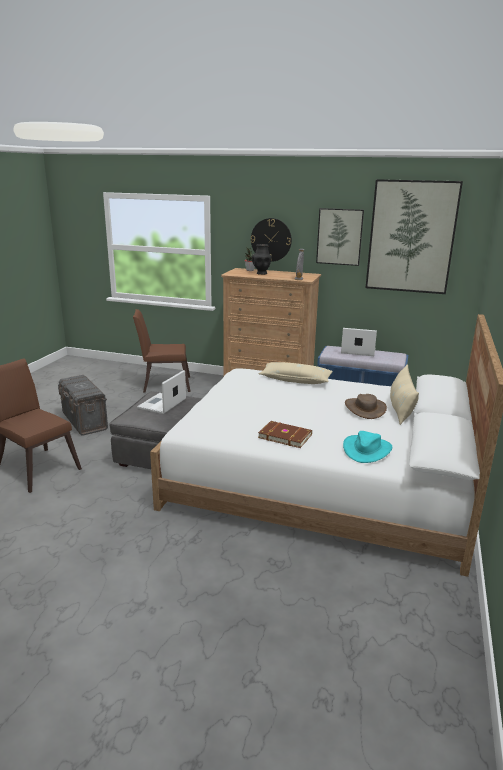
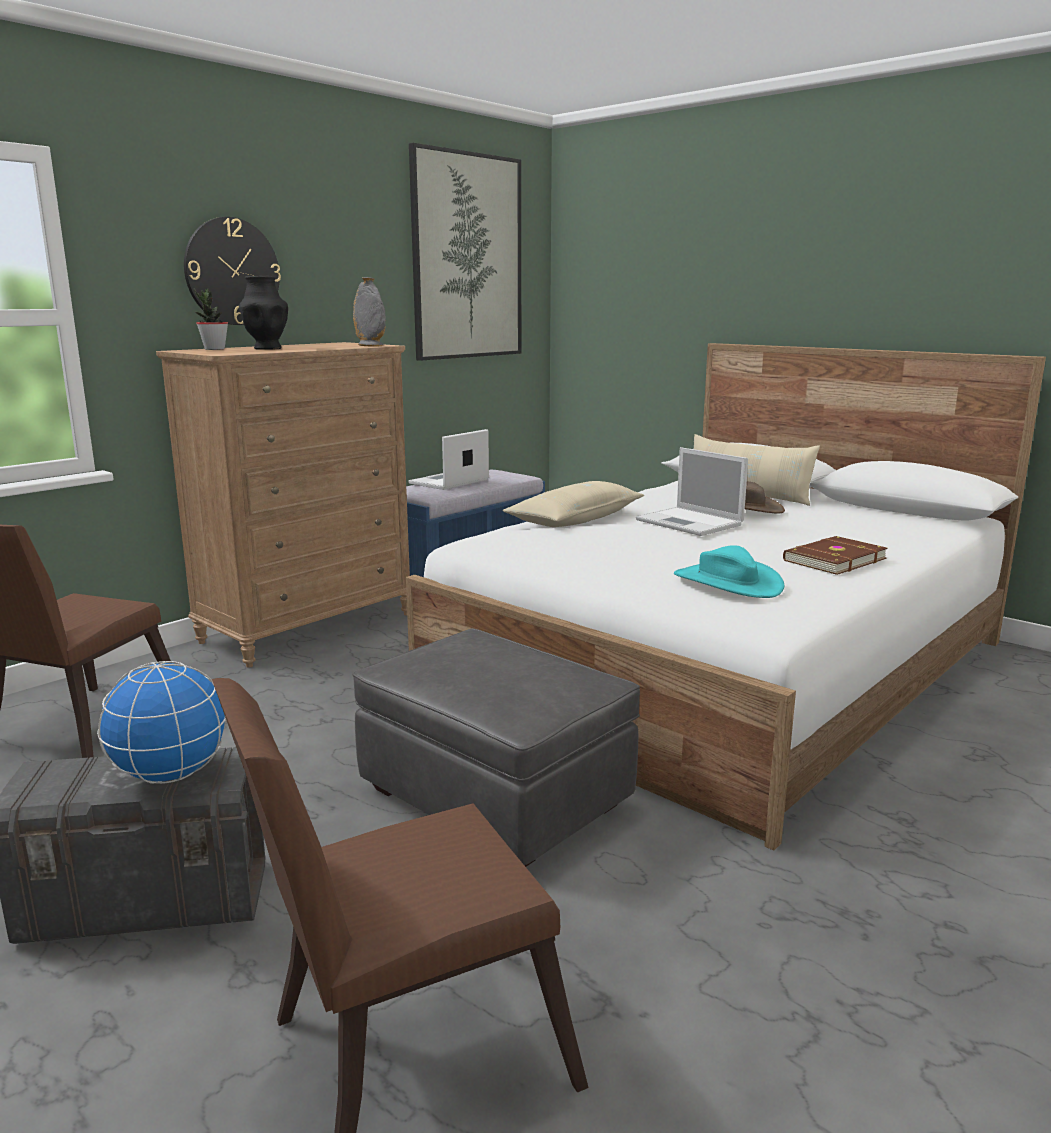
camera: 65 degrees left, 5 degrees down
laptop [137,370,186,414] -> laptop moved to [636,447,748,536]
picture [316,208,364,266] -> none
turquoise hat [343,431,392,463] -> turquoise hat moved to [674,545,784,598]
none -> globe [97,661,226,784]

